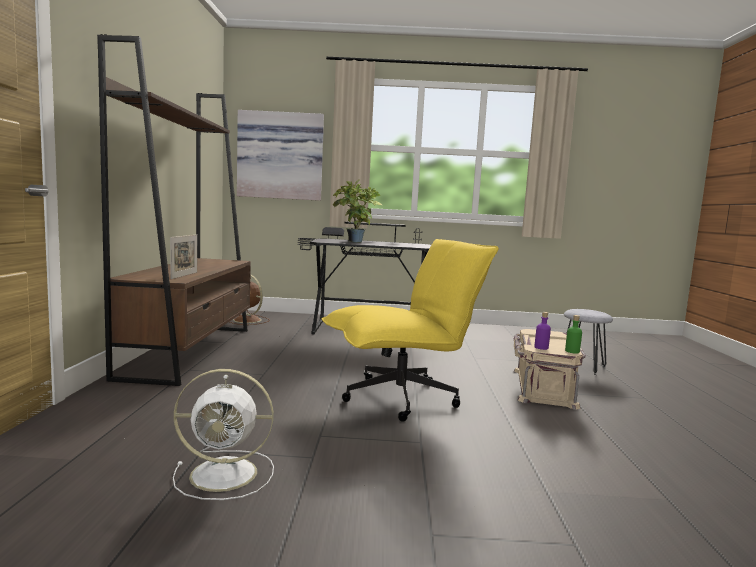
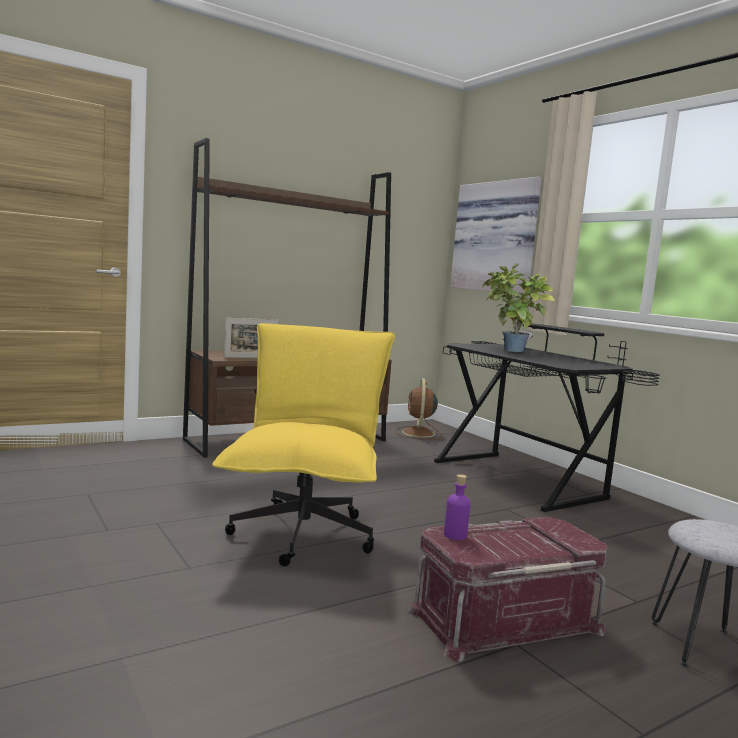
camera: 55 degrees right, 0 degrees up
white fan [173,369,274,500] -> none
yellow office chair [321,239,499,422] -> yellow office chair turned 120 degrees counterclockwise [212,323,395,567]
beige storage box [513,329,586,410] -> red storage box [407,517,608,662]
green bottle [565,315,582,354] -> none

